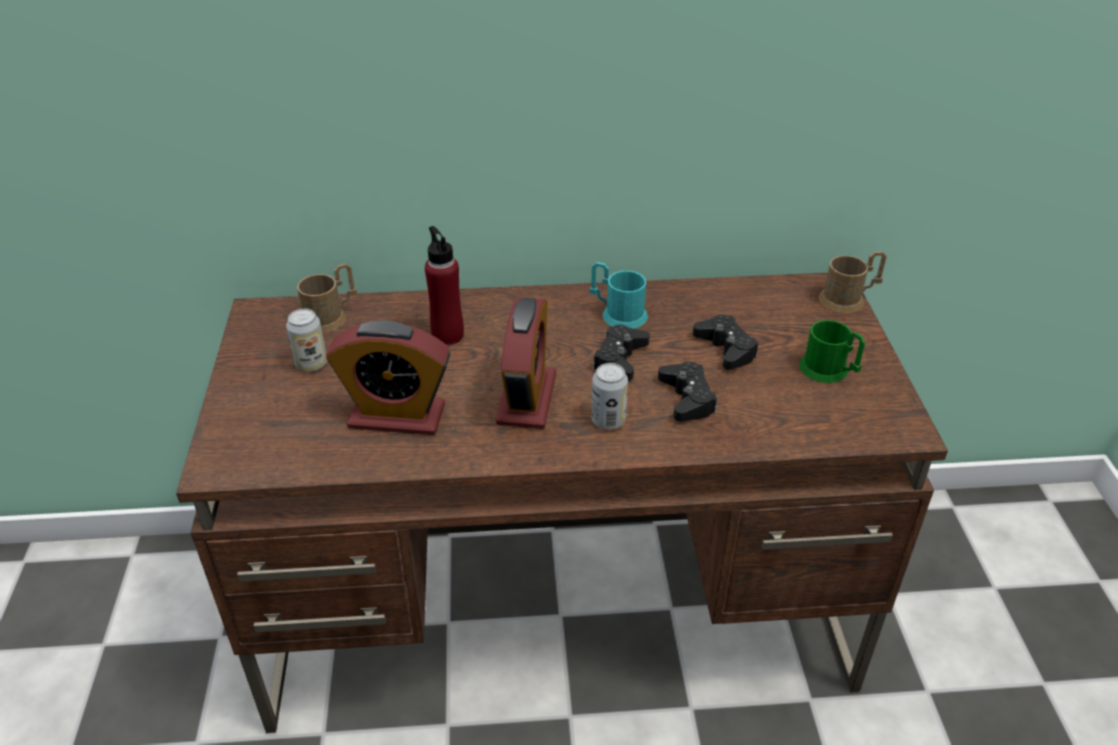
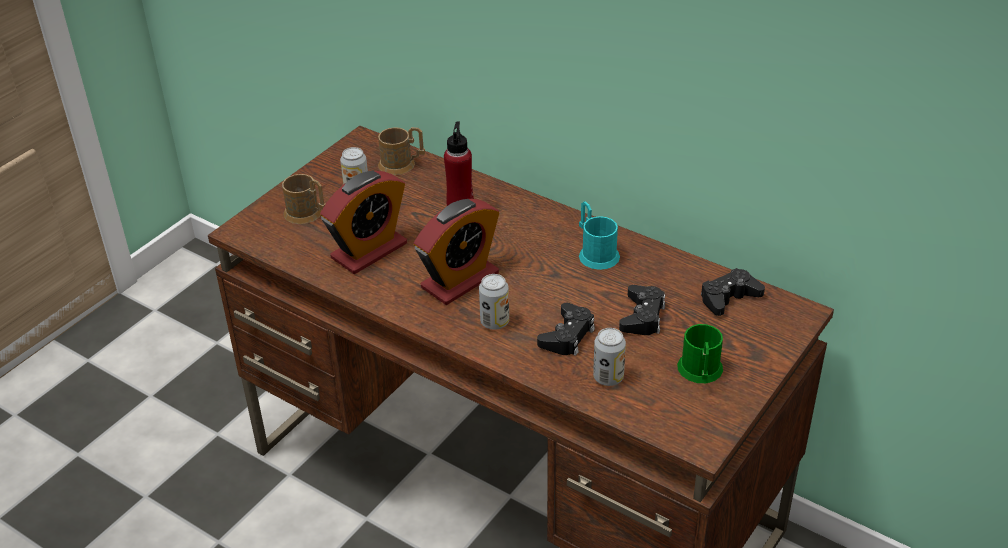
camera: 40 degrees right, 0 degrees up
alarm clock [326,320,451,435] -> alarm clock turned 90 degrees counterclockwise [320,171,407,274]
black game controller [592,325,650,381] -> black game controller moved to [701,268,765,316]
brown mug [819,251,887,313] -> brown mug moved to [282,174,325,224]
none -> can [593,328,626,386]

